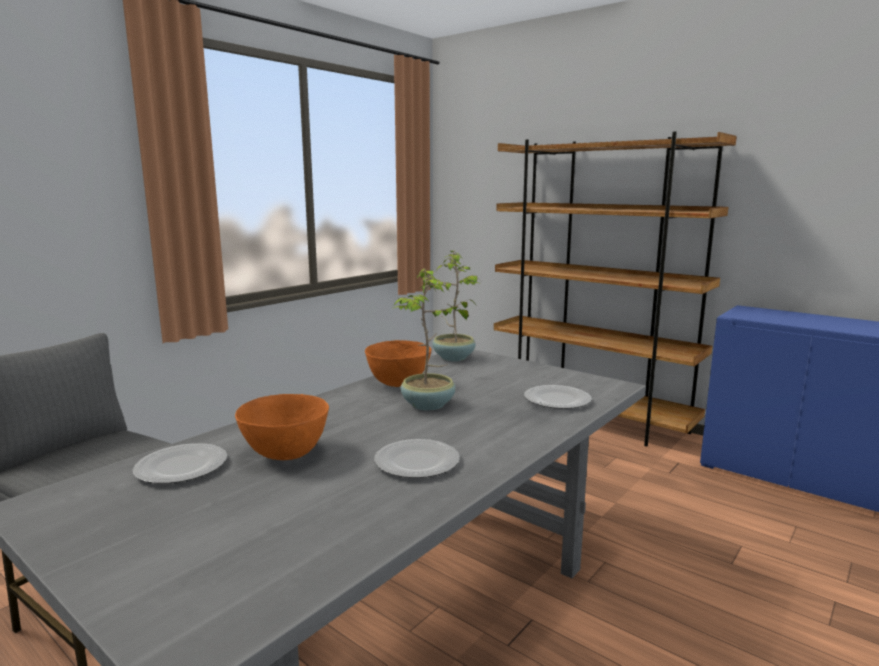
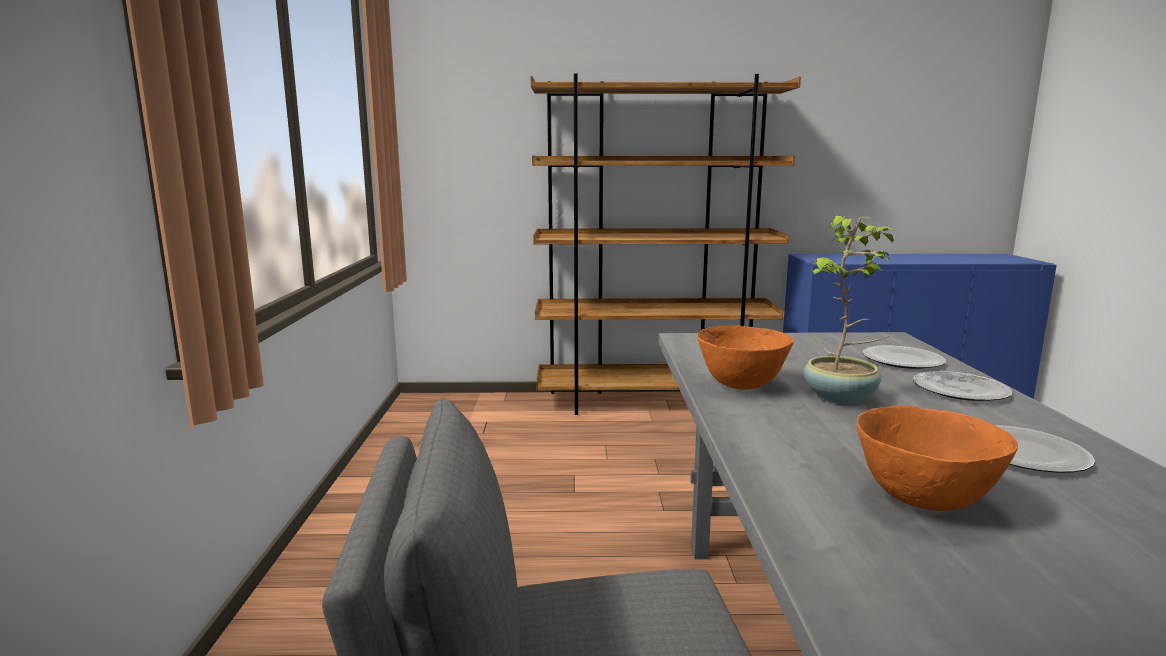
camera: 40 degrees left, 0 degrees up
plate [133,443,227,484] -> plate moved to [913,371,1012,401]
potted plant [417,251,481,361] -> none

